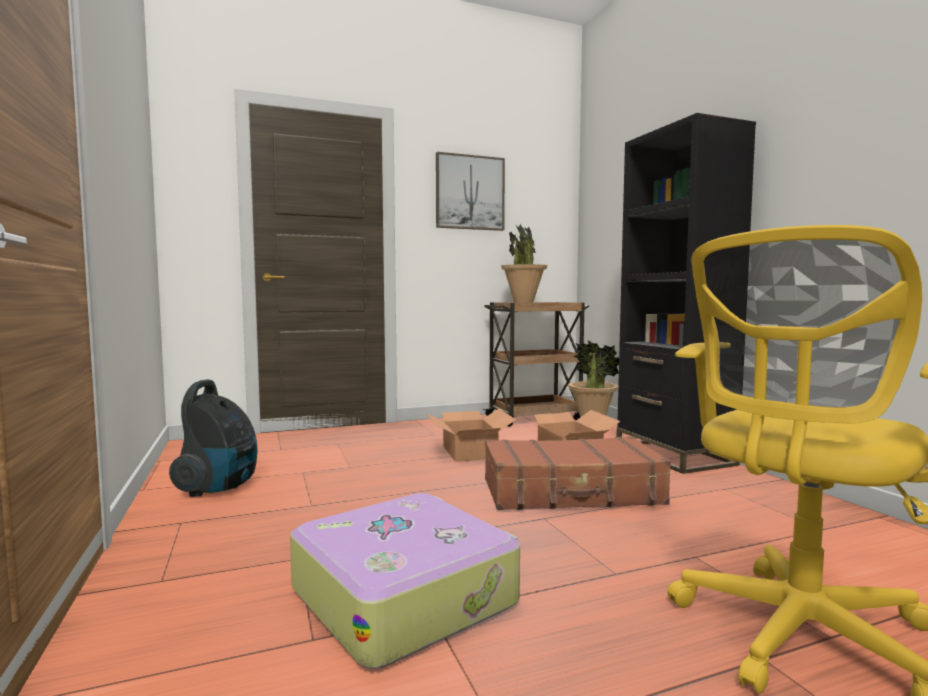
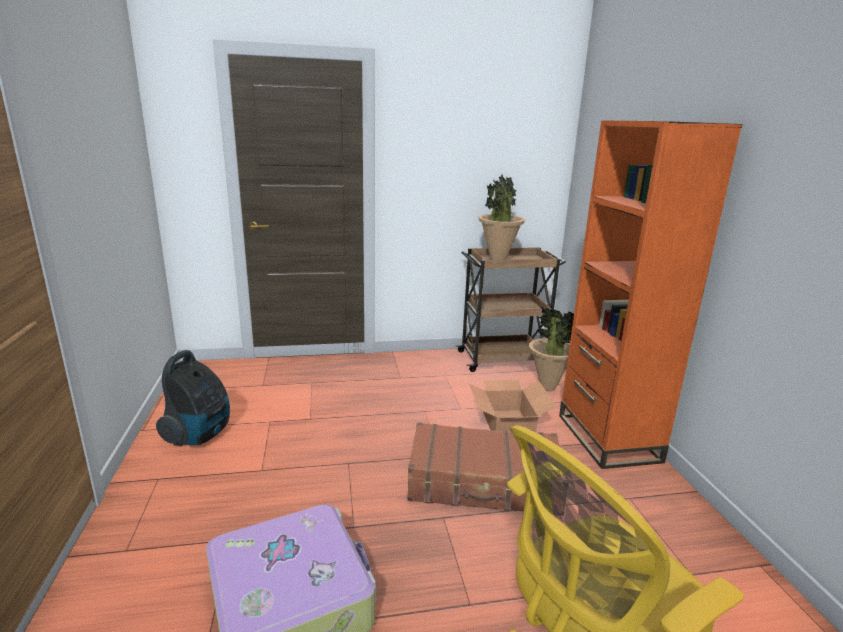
camera: 10 degrees right, 15 degrees up
cardboard box [426,409,516,462] -> none
picture [436,152,505,231] -> none
black bookcase [616,113,756,474] -> orange bookcase [559,120,743,469]

